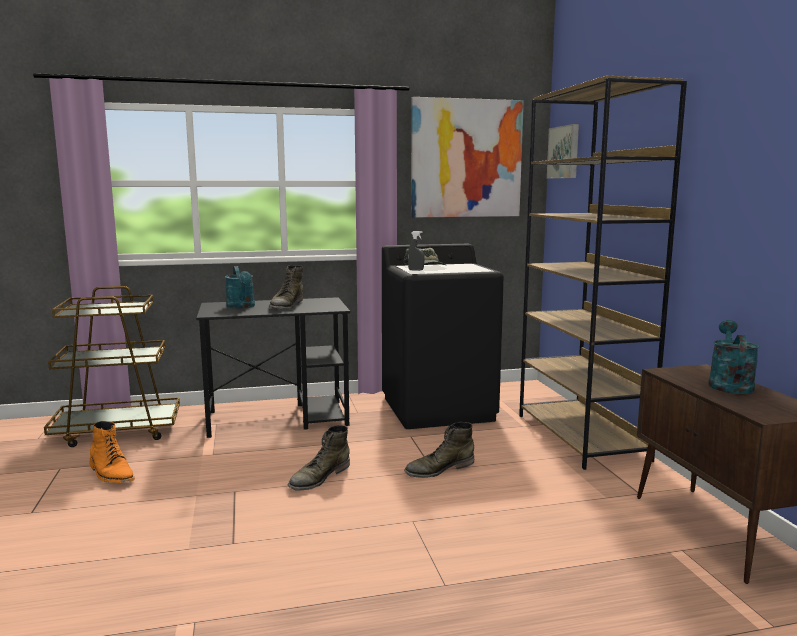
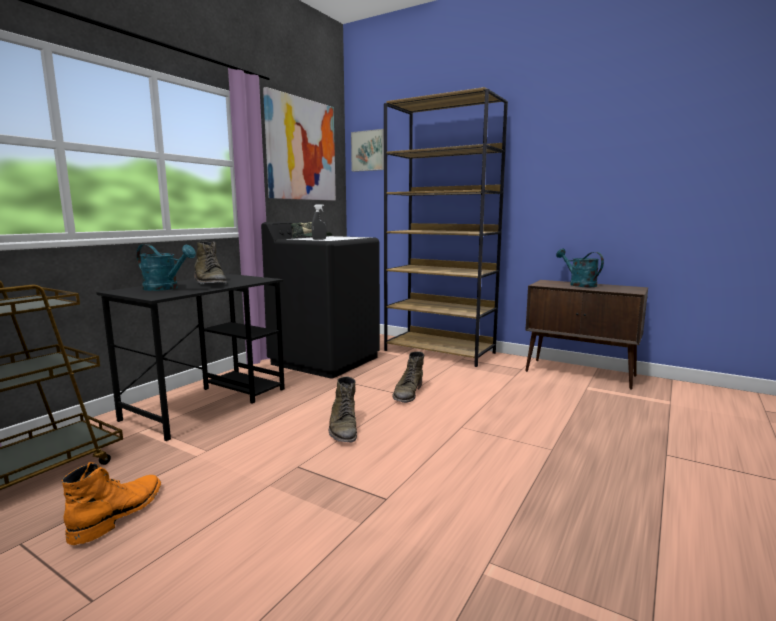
camera: 45 degrees left, 0 degrees up
orange boot [89,421,135,483] -> orange boot turned 75 degrees counterclockwise [62,462,161,545]

